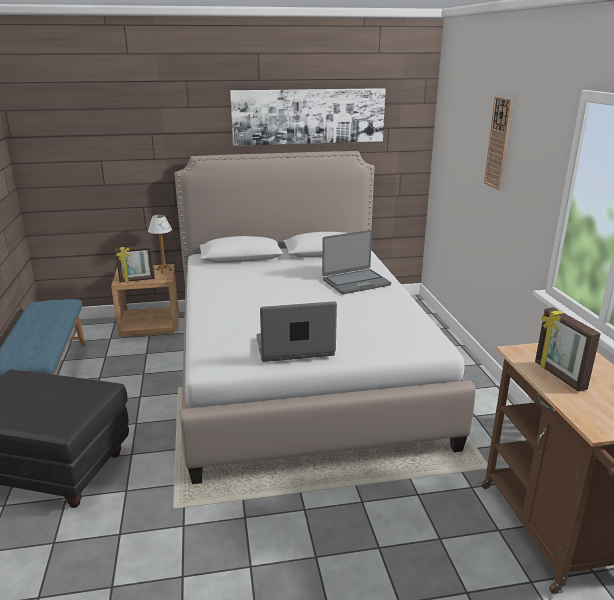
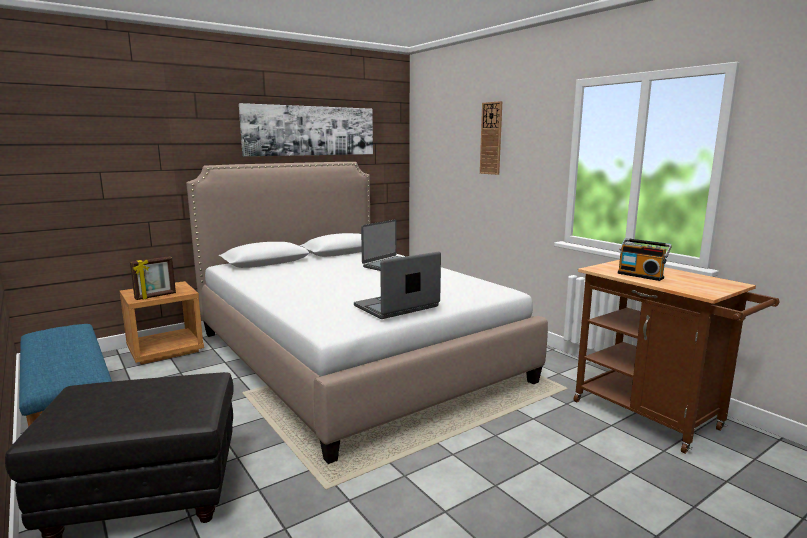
camera: 25 degrees left, 10 degrees down
table lamp [148,214,172,273] -> none
picture frame [535,307,601,392] -> radio [618,238,672,281]

